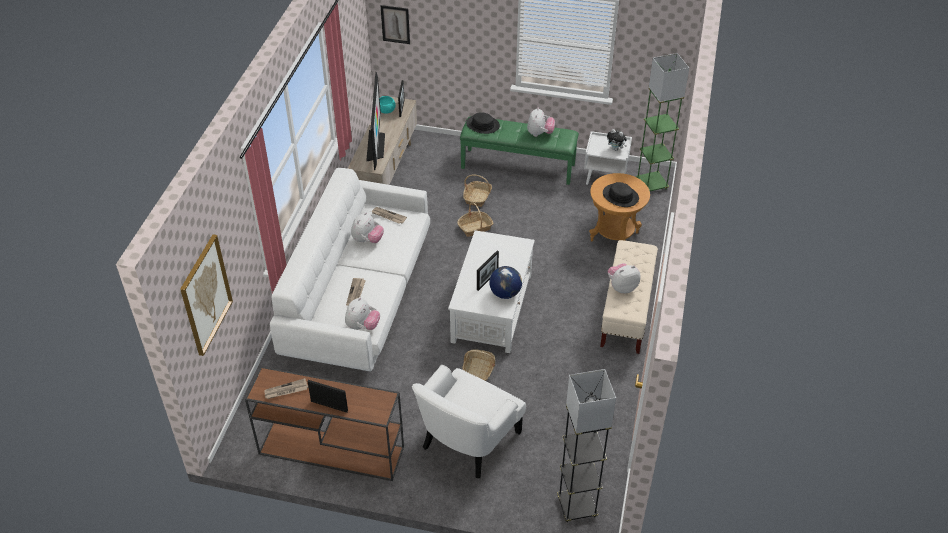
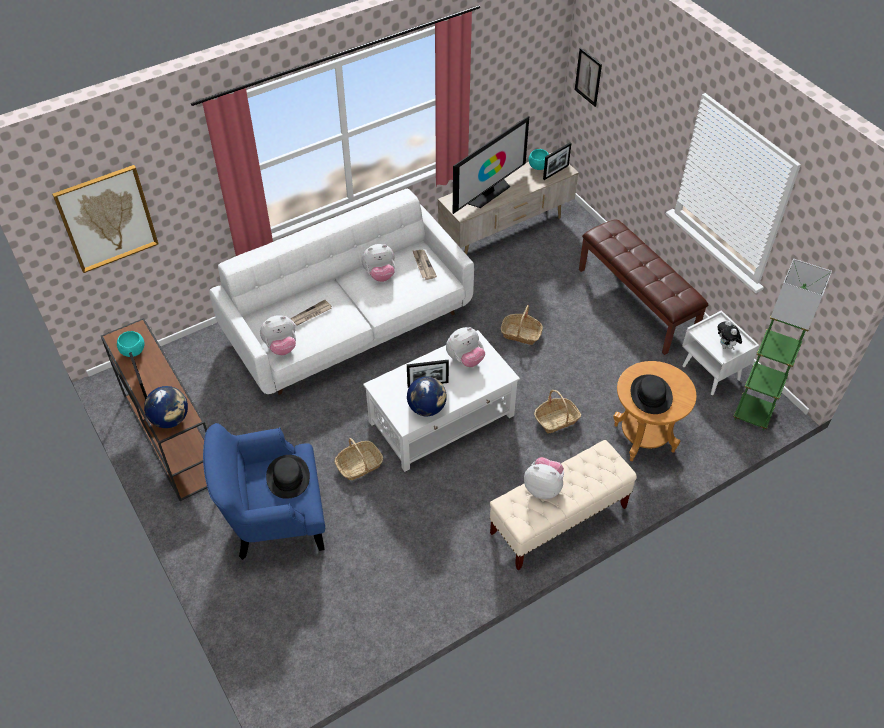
camera: 45 degrees right, 5 degrees up
newspaper [264,378,308,399] -> turquoise bowl [117,331,144,357]
white armchair [412,365,526,478] -> blue armchair [203,423,325,560]
green bench [460,116,579,185] -> brown bench [579,219,708,355]
basket [463,174,492,207] -> basket moved to [534,390,581,434]
black hat [466,112,500,134] -> black hat moved to [266,455,310,499]
plush toy [527,107,555,137] -> plush toy moved to [446,327,485,367]
grey floor lamp [557,369,616,522] -> none
none -> globe [144,386,188,428]

